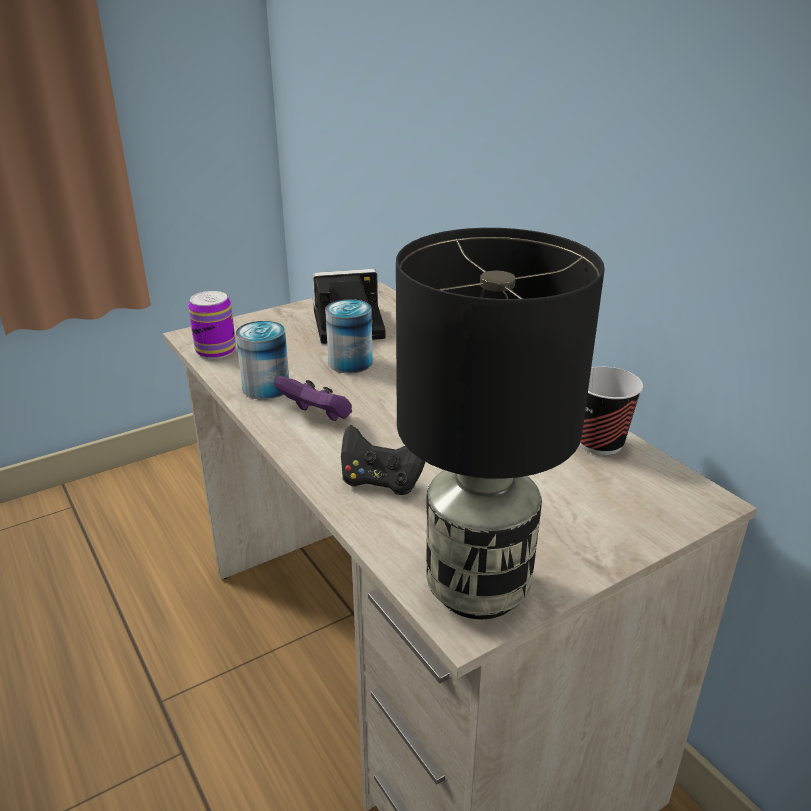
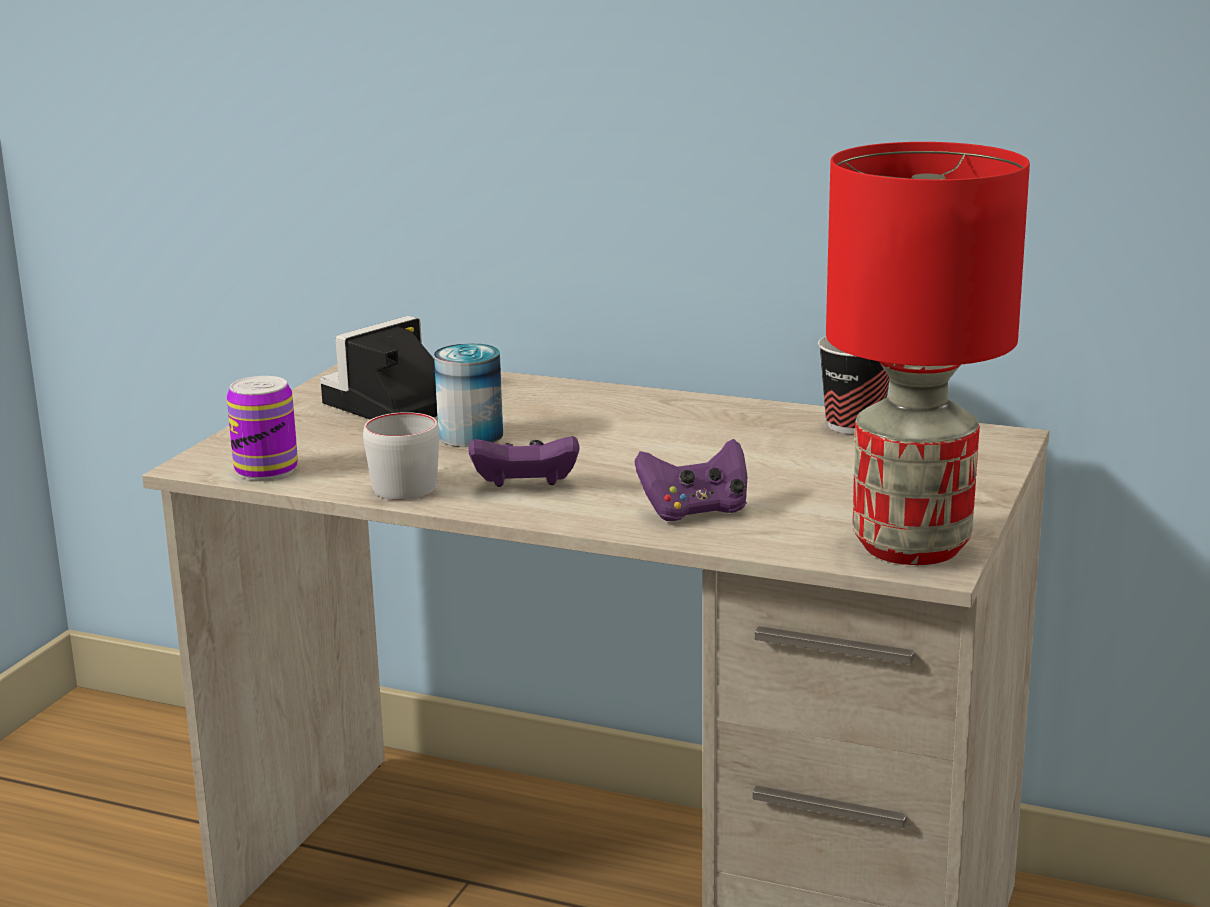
camera: 35 degrees left, 10 degrees down
can [236,321,289,400] -> grey mug [363,412,439,500]
black game controller [341,425,425,495] -> purple game controller [635,439,748,521]
black table lamp [396,228,605,619] -> red table lamp [826,142,1030,565]

